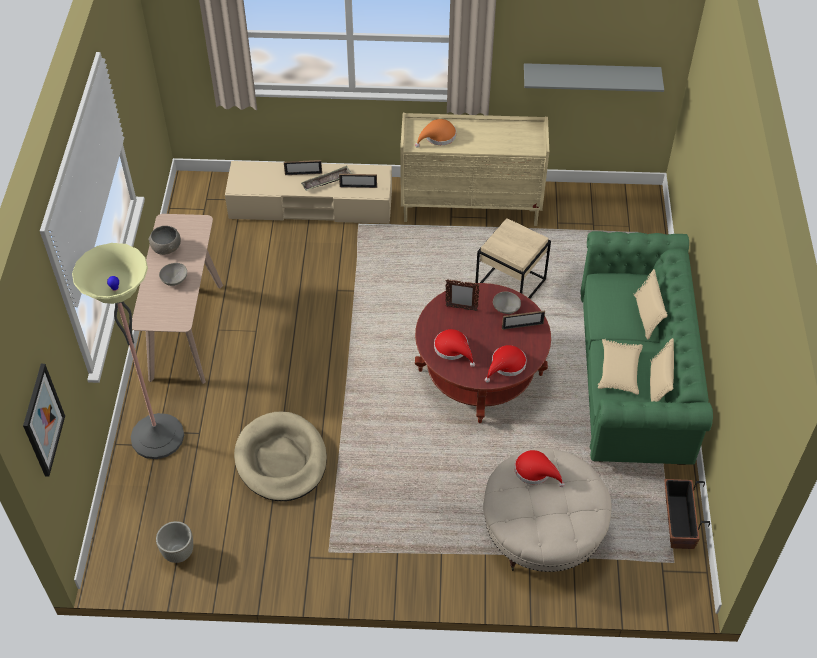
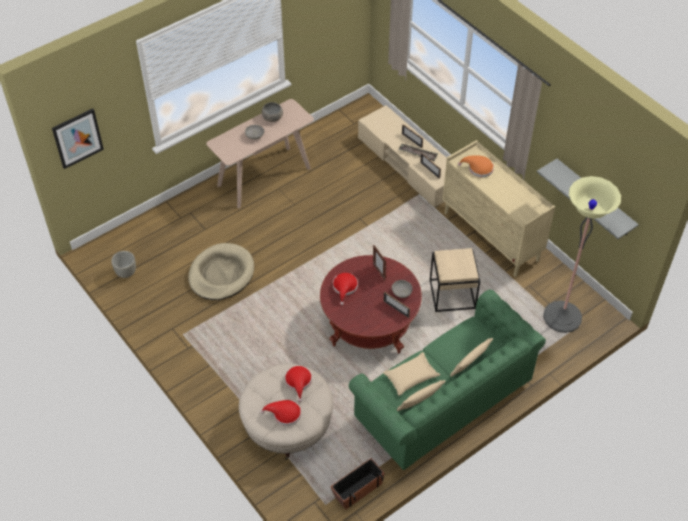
camera: 50 degrees right, 0 degrees up
floor lamp [72,243,184,459] -> floor lamp moved to [544,176,621,333]
red hat [485,345,527,382] -> red hat moved to [260,400,301,426]

